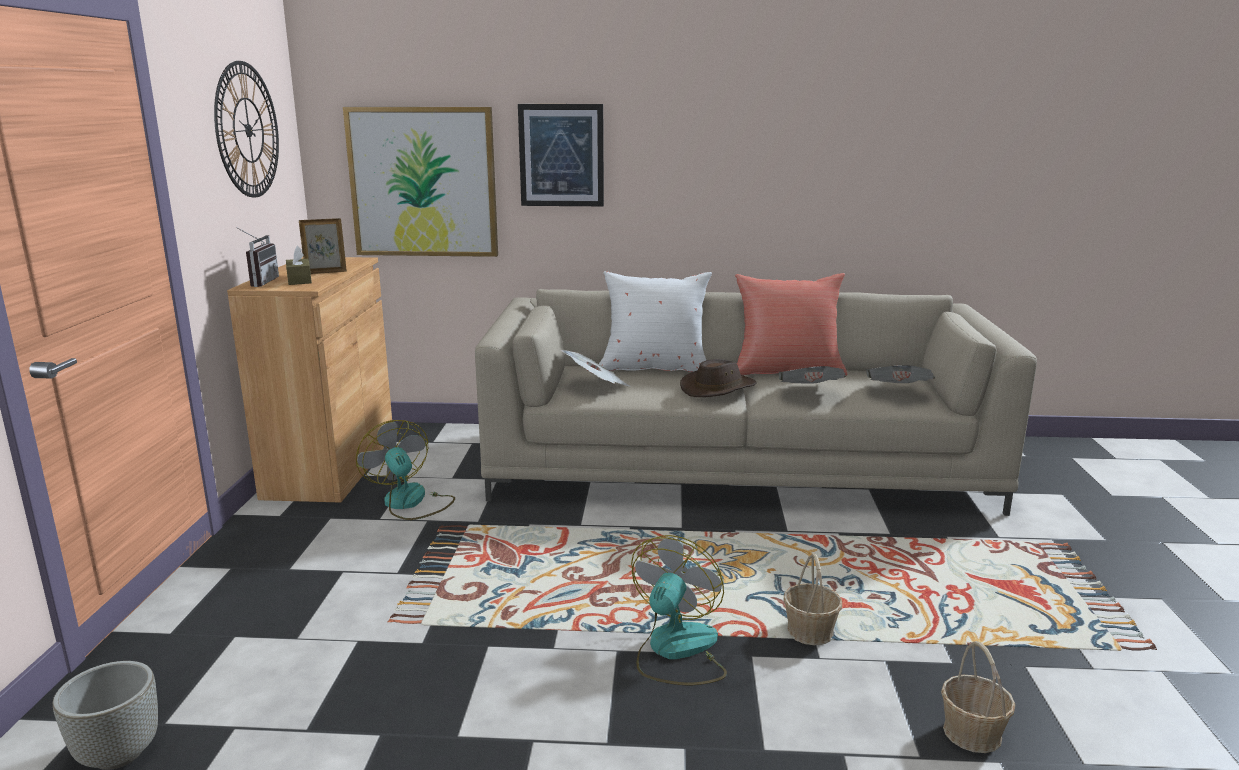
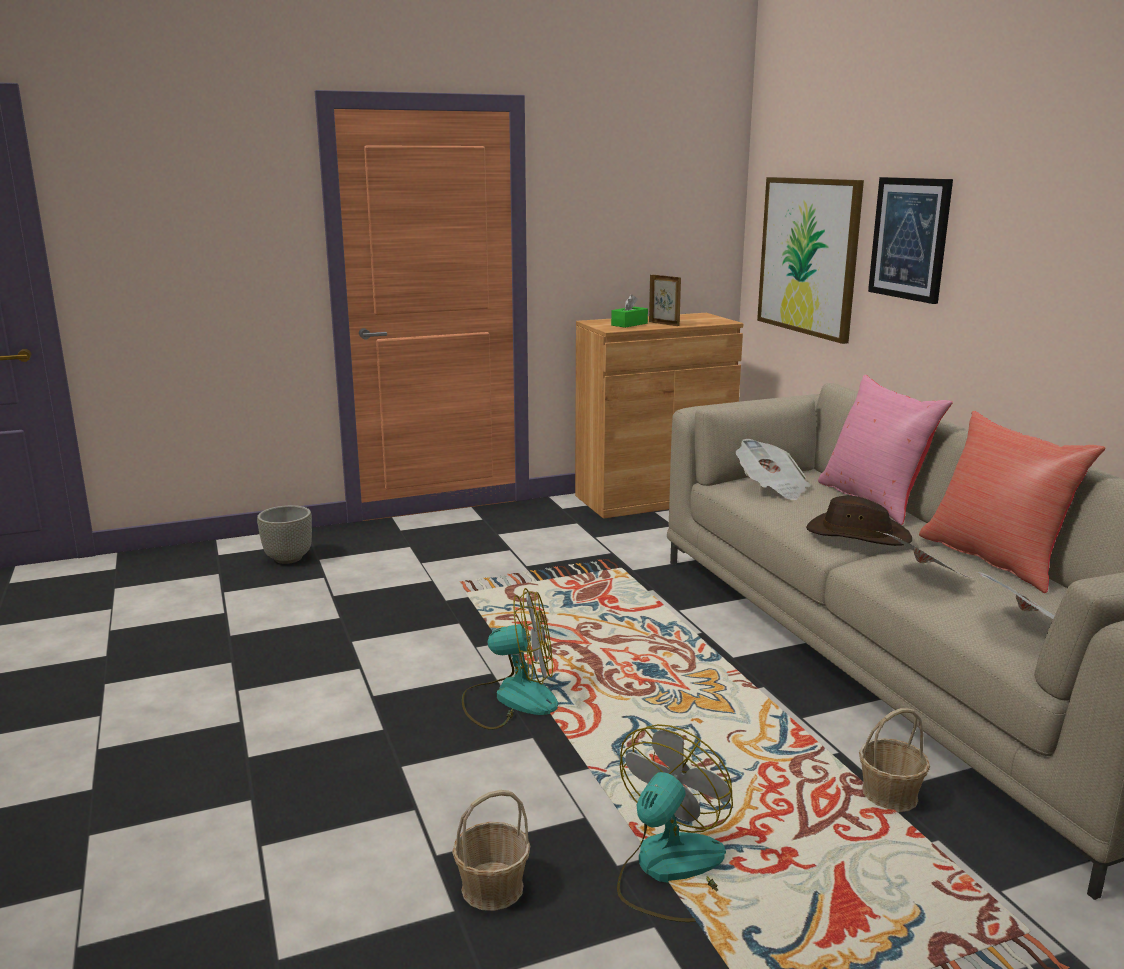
camera: 65 degrees right, 0 degrees up
wall clock [214,61,279,198] -> none
radio [238,228,279,287] -> none
brown tissue box [286,245,312,285] -> green tissue box [611,294,648,328]
fan [356,420,455,520] -> fan moved to [617,724,733,922]
white pillow [599,271,712,372] -> pink pillow [818,375,953,525]
basket [783,553,842,645] -> basket moved to [859,708,930,812]

